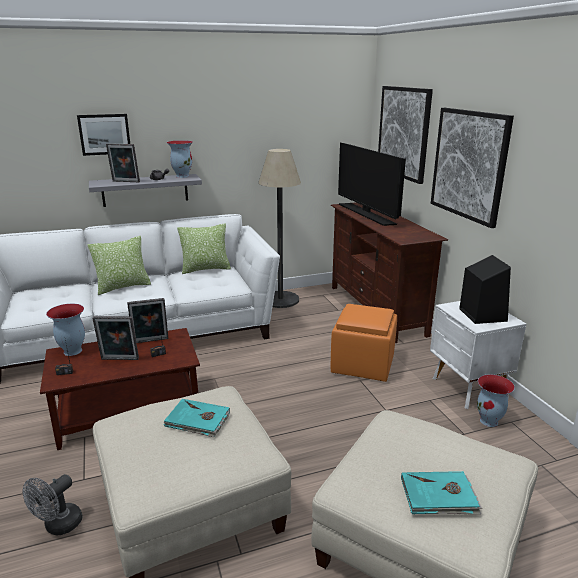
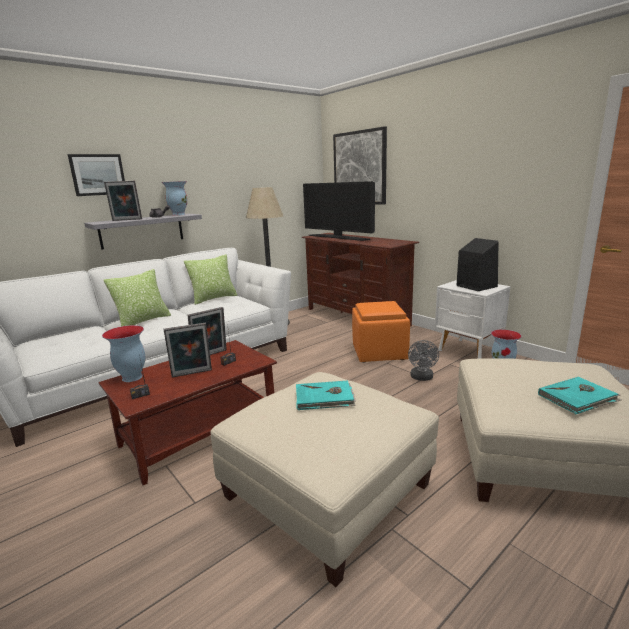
camera: 20 degrees left, 5 degrees down
grey fan [23,474,82,536] -> grey fan moved to [408,340,439,381]
picture [431,108,514,228] -> none

